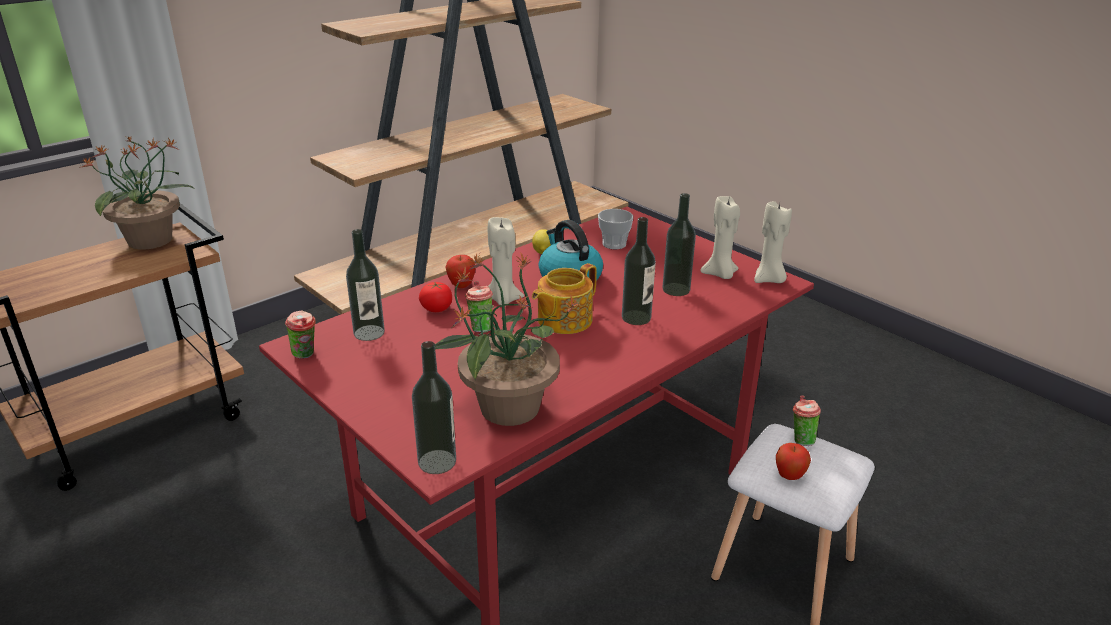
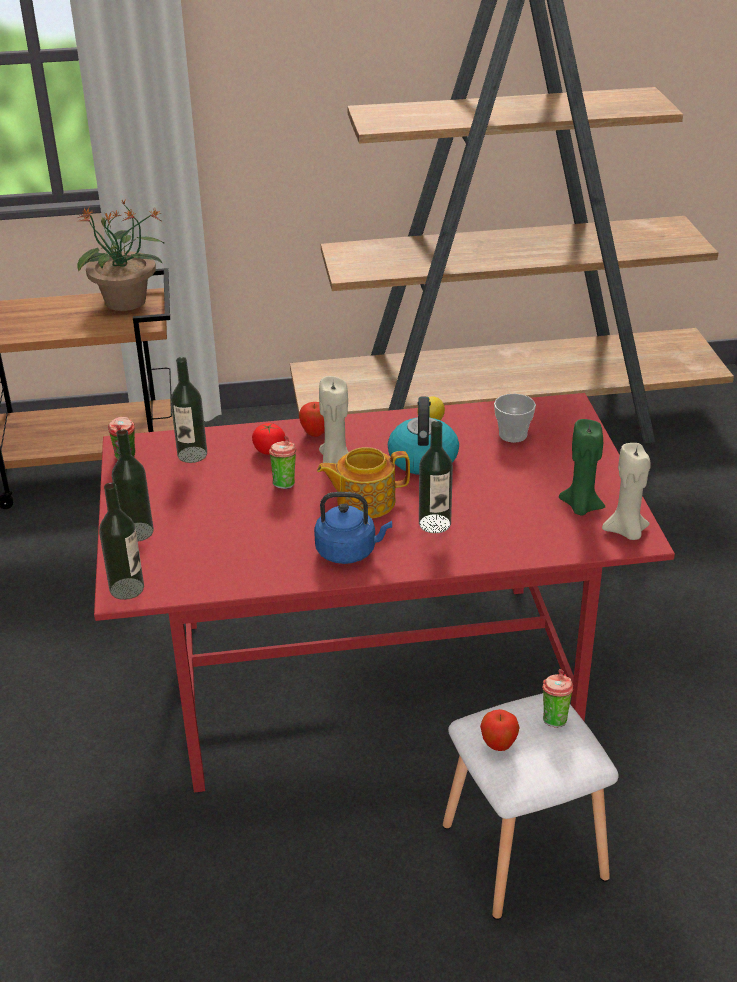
camera: 35 degrees right, 5 degrees up
potted plant [435,252,581,426] -> none
bottle [662,193,696,296] -> bottle moved to [112,429,154,542]
beige candle [700,196,740,279] -> green candle [559,419,605,516]
none -> blue kettle [314,492,392,564]

